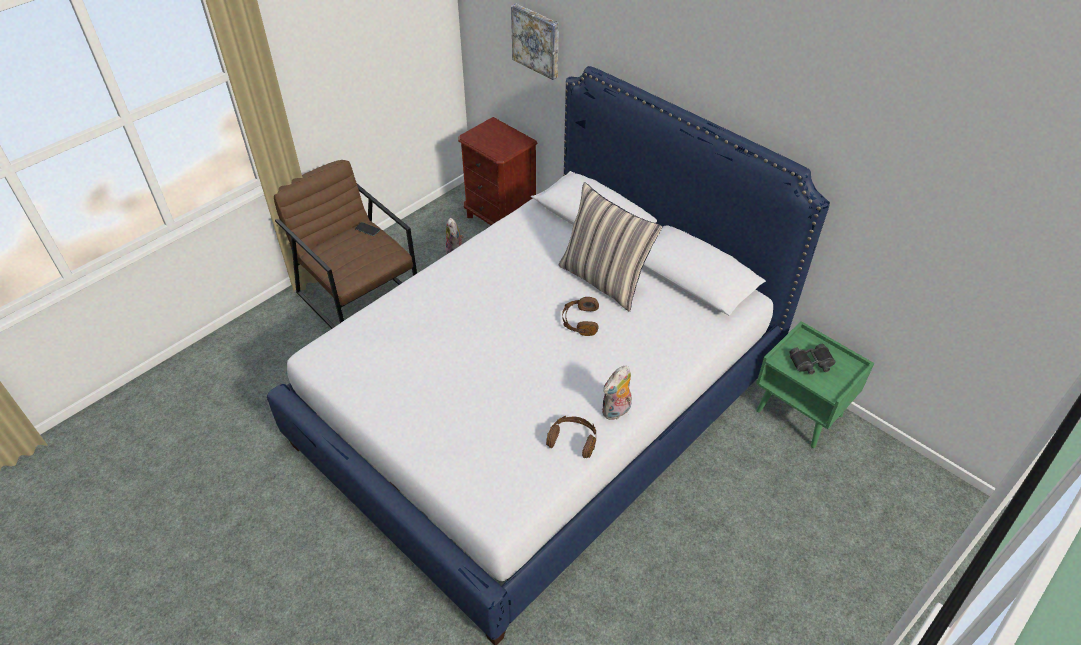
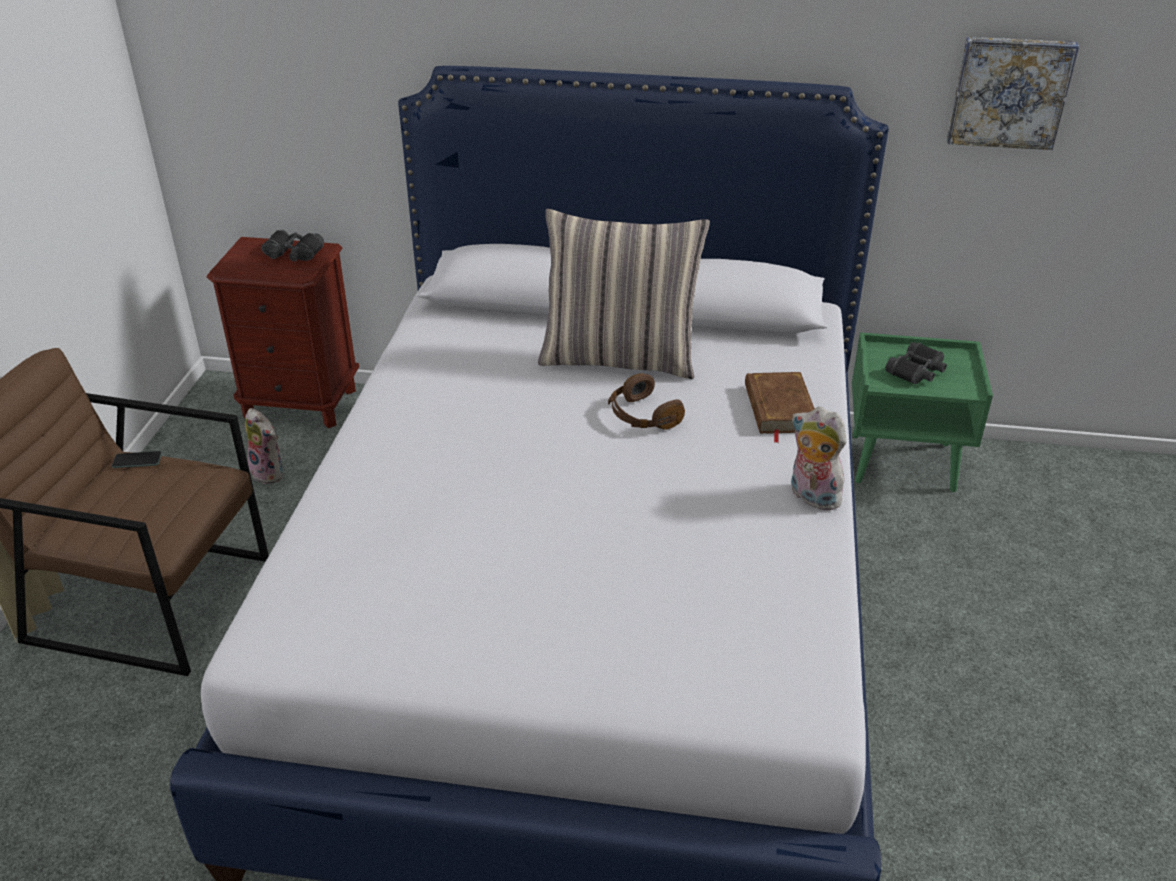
camera: 35 degrees left, 10 degrees down
picture [511,4,559,80] -> picture moved to [947,37,1079,150]
brown headphones [546,416,596,458] -> none
plush toy [602,366,632,421] -> plush toy turned 120 degrees clockwise [791,407,849,510]
none -> black binoculars [261,230,324,261]
none -> brown book [745,372,815,443]

